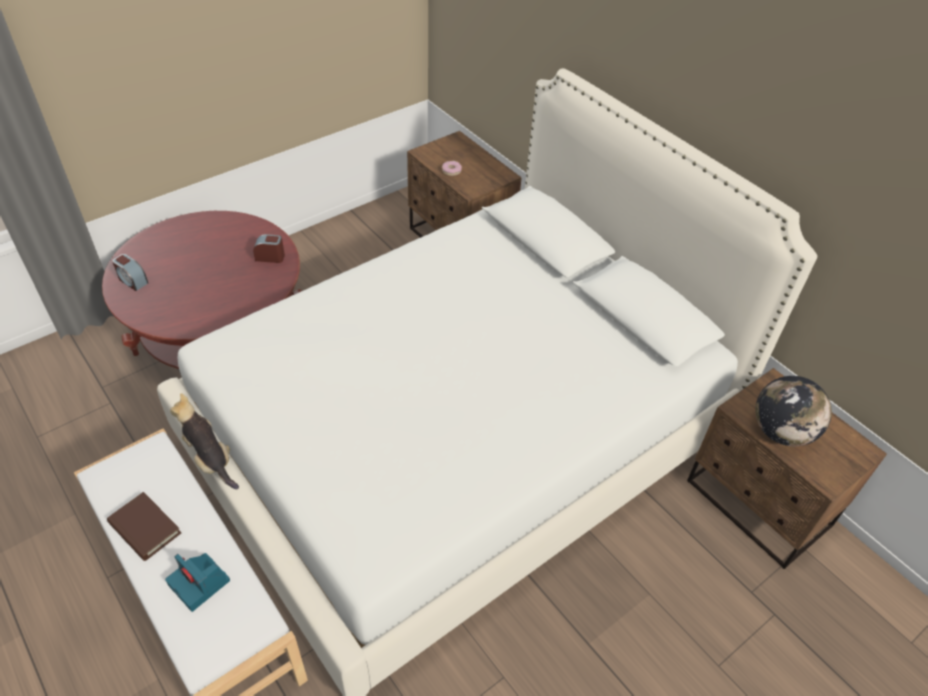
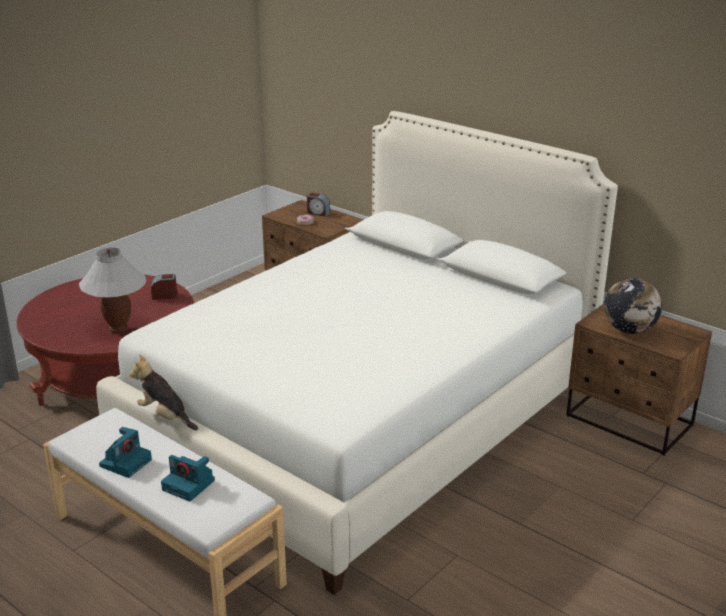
camera: 10 degrees left, 20 degrees down
brown book [107,492,181,561] -> camera [99,427,152,478]
alarm clock [112,254,148,291] -> alarm clock moved to [307,193,330,216]
none -> white table lamp [79,247,146,333]

